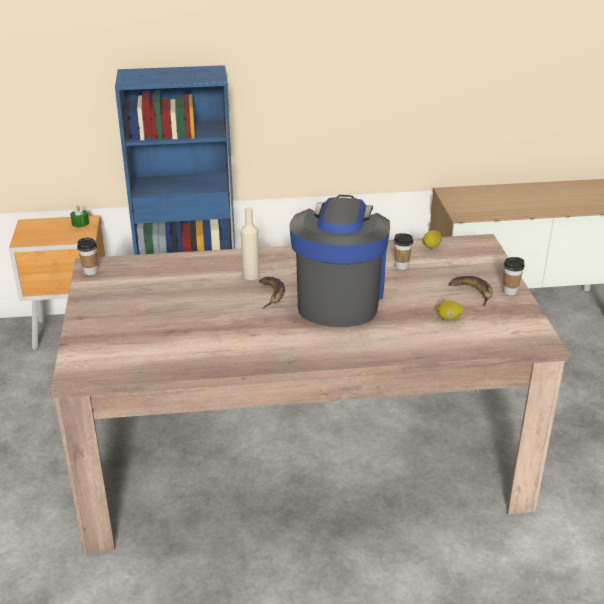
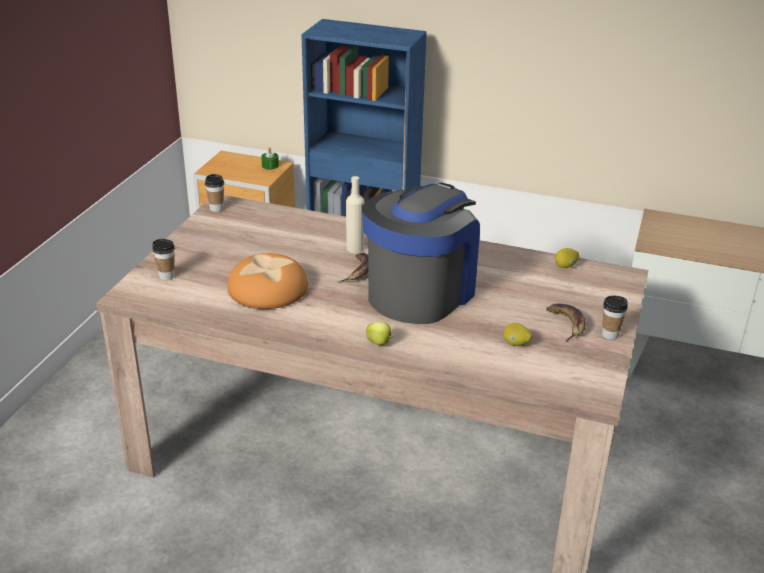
camera: 25 degrees right, 0 degrees up
cup [394,233,413,270] -> cup moved to [152,239,175,280]
none -> bread [227,253,308,309]
none -> apple [366,321,393,345]

